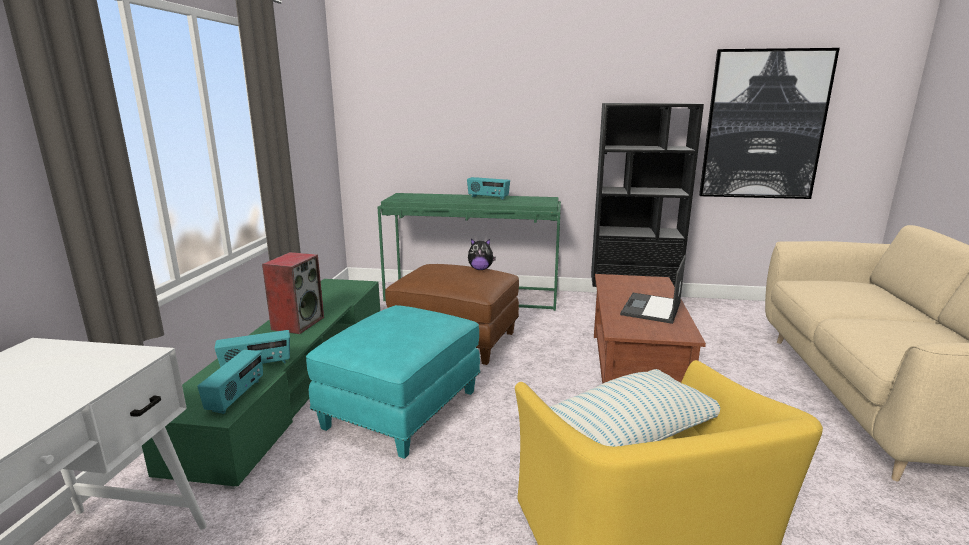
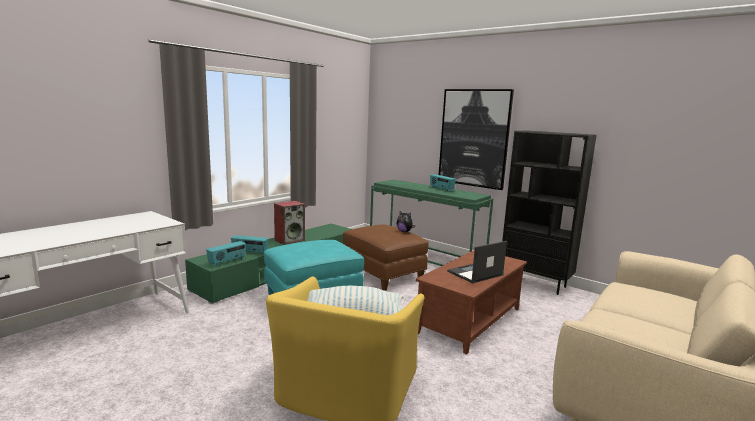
camera: 30 degrees right, 5 degrees down
picture [699,48,840,199] -> picture moved to [439,89,514,190]

